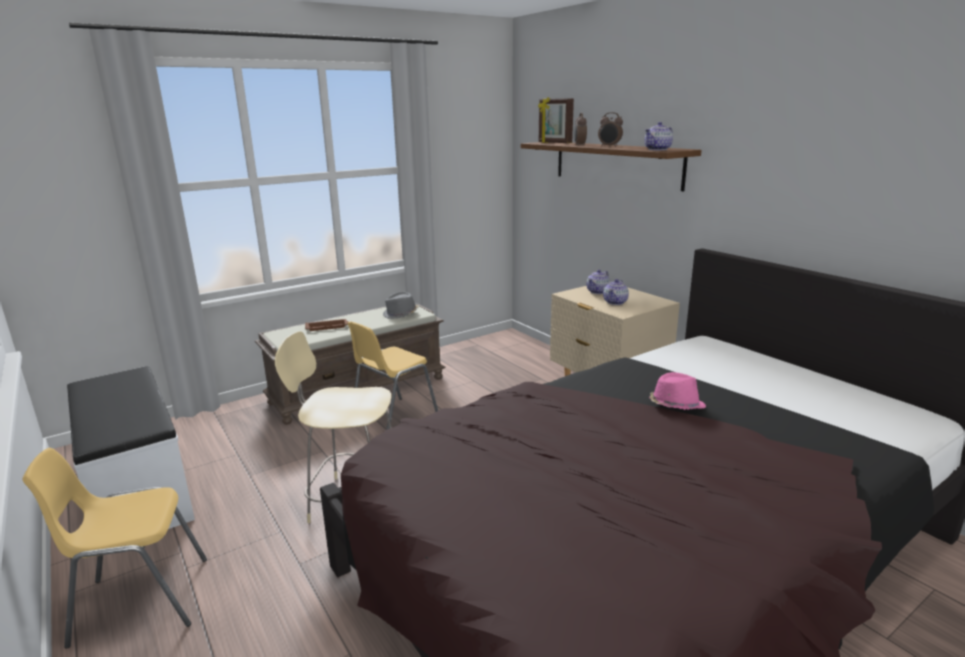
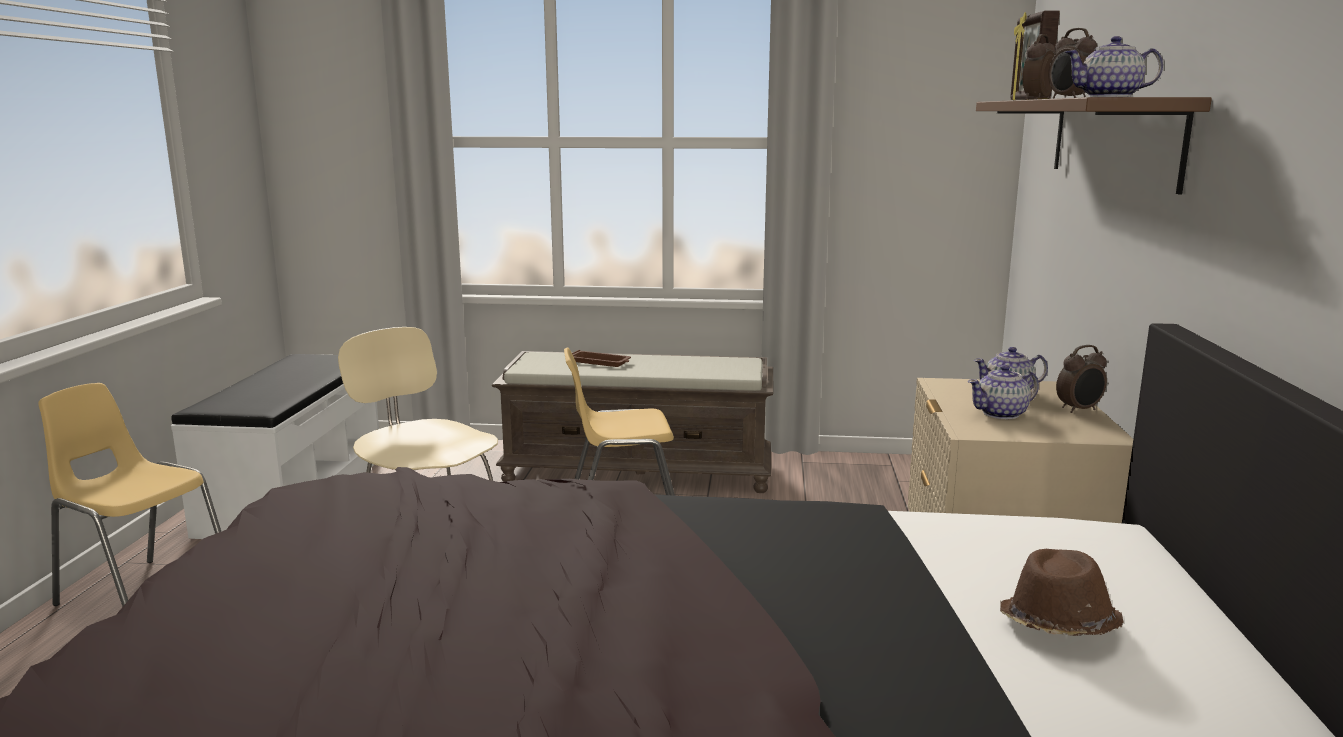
camera: 40 degrees right, 5 degrees down
grey hat [383,292,419,319] -> none
pink hat [649,372,706,410] -> none
none -> brown hat [1000,549,1123,636]
none -> alarm clock [1056,345,1107,413]

